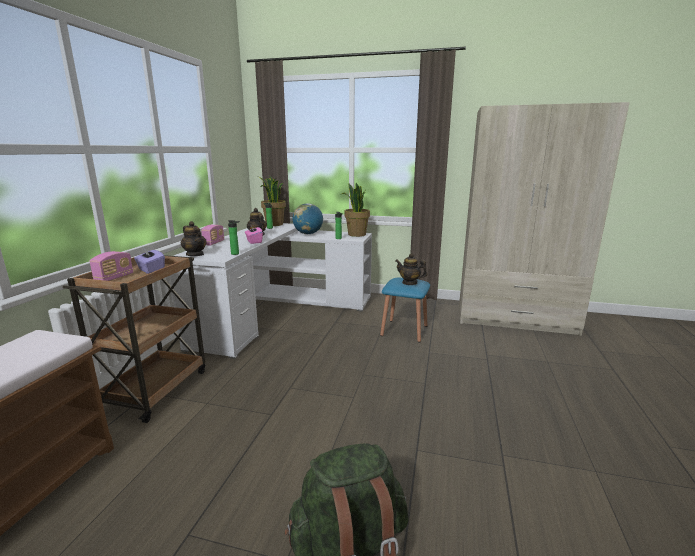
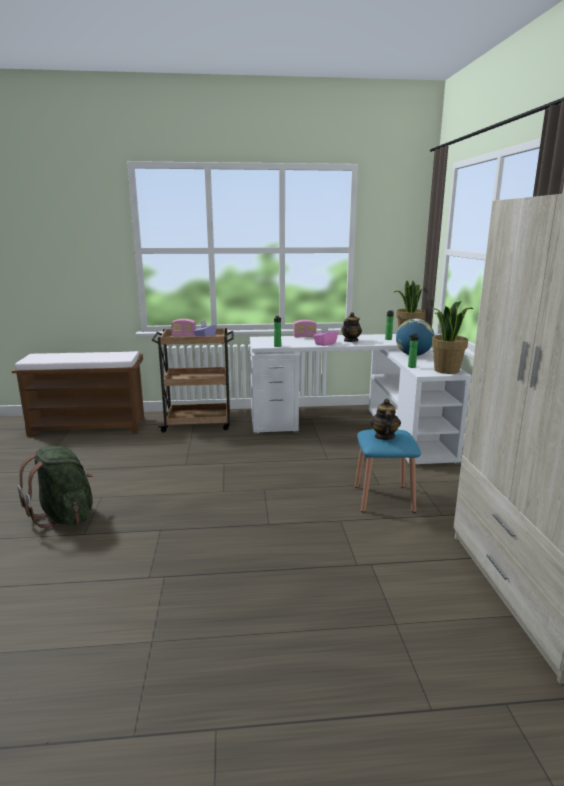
camera: 70 degrees right, 0 degrees up
teapot [181,221,207,256] -> none

